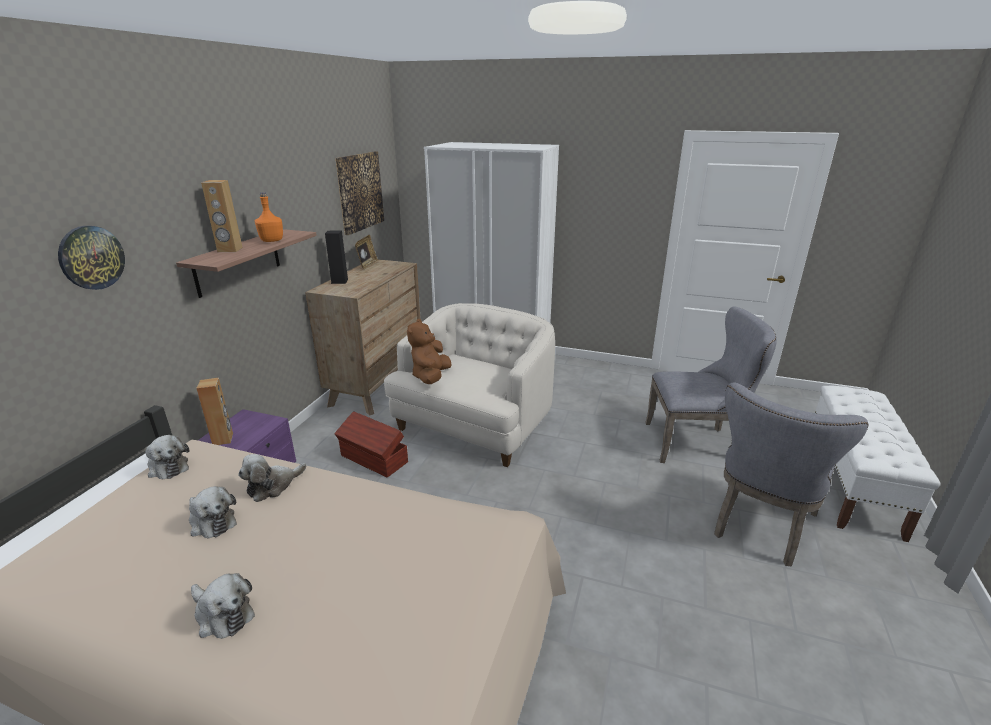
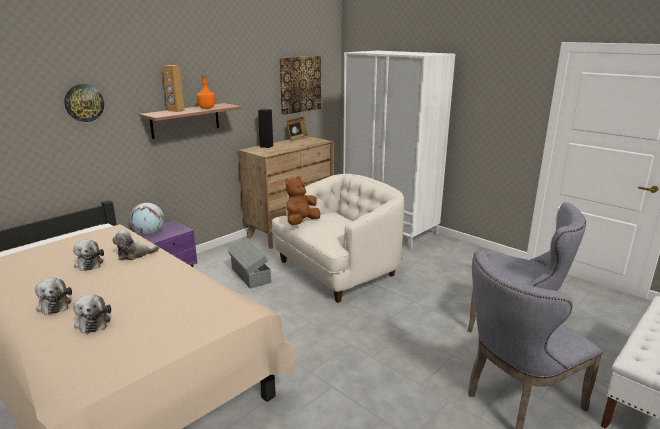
camera: 25 degrees right, 5 degrees down
plush toy [145,435,189,479] -> plush toy moved to [73,294,111,334]
brown speaker [196,378,233,445] -> globe [130,203,164,235]
brown storage box [334,411,408,478] -> grey storage box [227,238,271,289]

